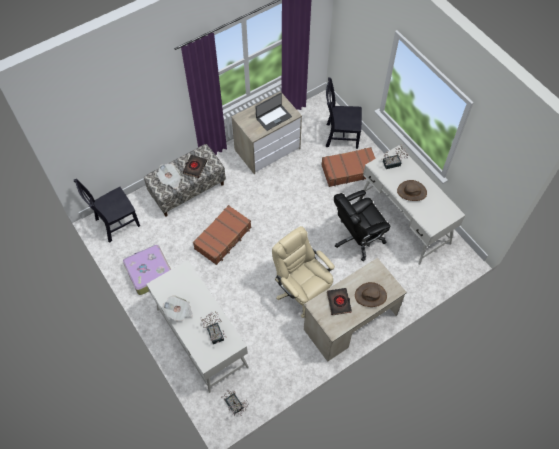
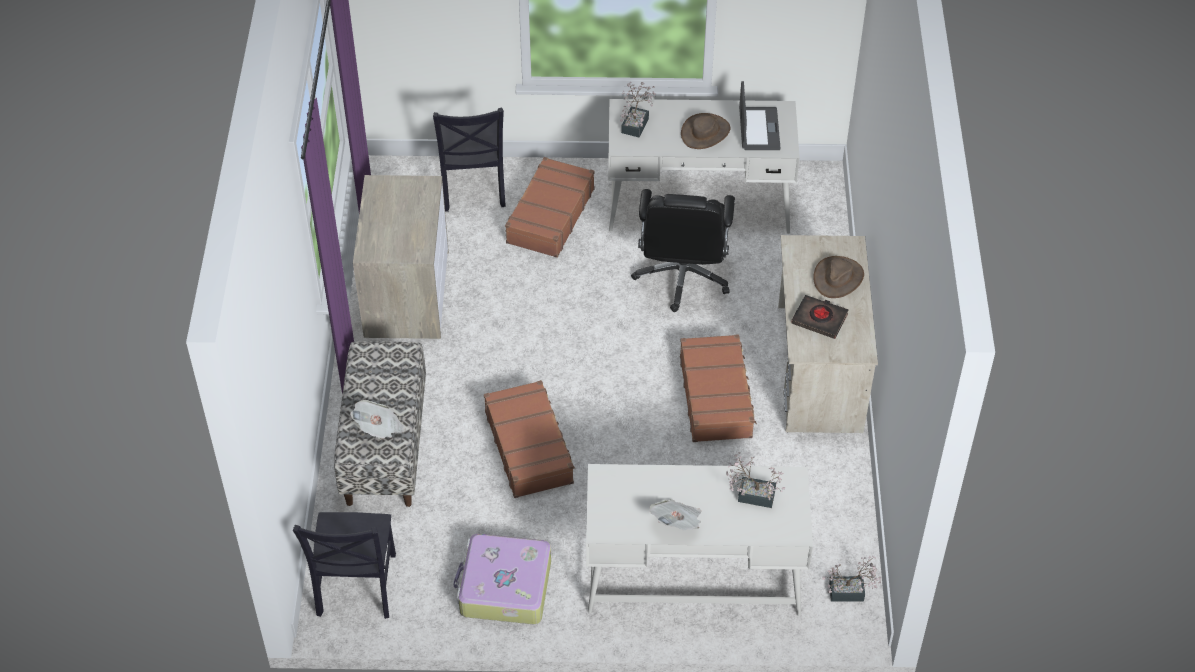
camera: 55 degrees left, 10 degrees down
black book [183,155,207,178] -> none
laptop [255,93,292,131] -> laptop moved to [739,81,781,150]
beige office chair [272,226,335,318] -> brown suitcase [680,334,757,442]
black chair [326,77,362,149] -> black chair turned 45 degrees counterclockwise [433,107,506,212]

